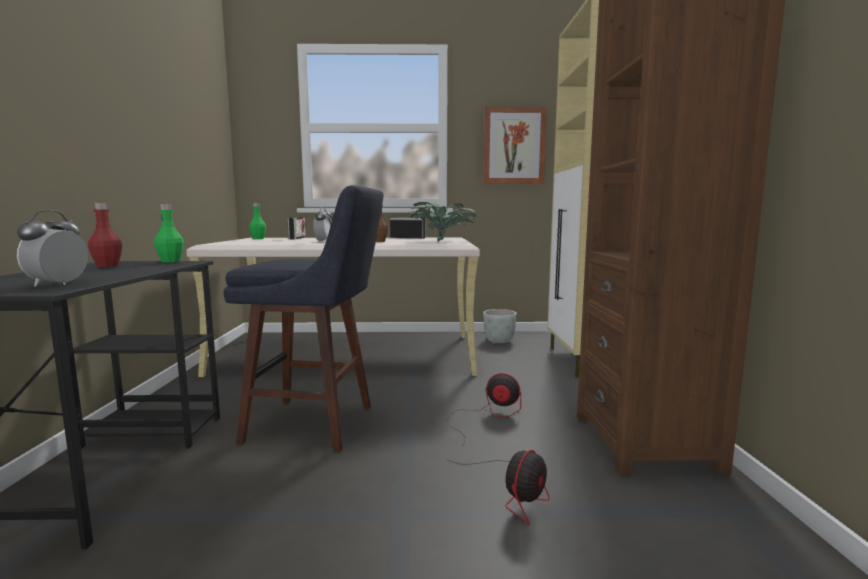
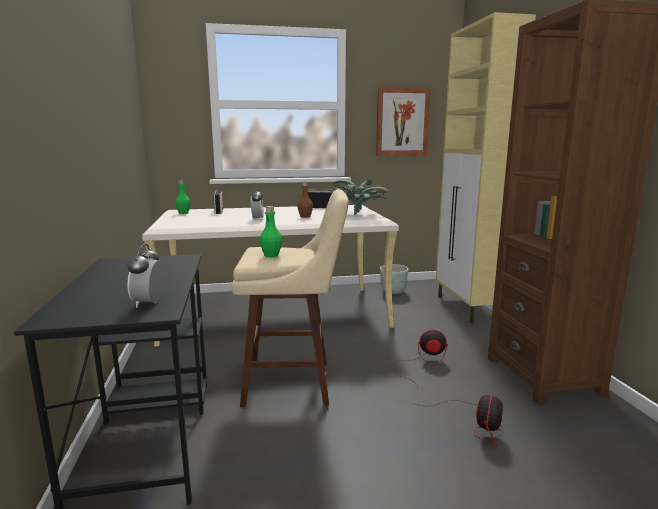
camera: 10 degrees left, 5 degrees up
red bottle [88,203,122,267] -> none
green bottle [154,204,184,263] -> green bottle moved to [259,206,282,257]
blue stool [224,185,384,452] -> beige stool [231,189,349,407]

